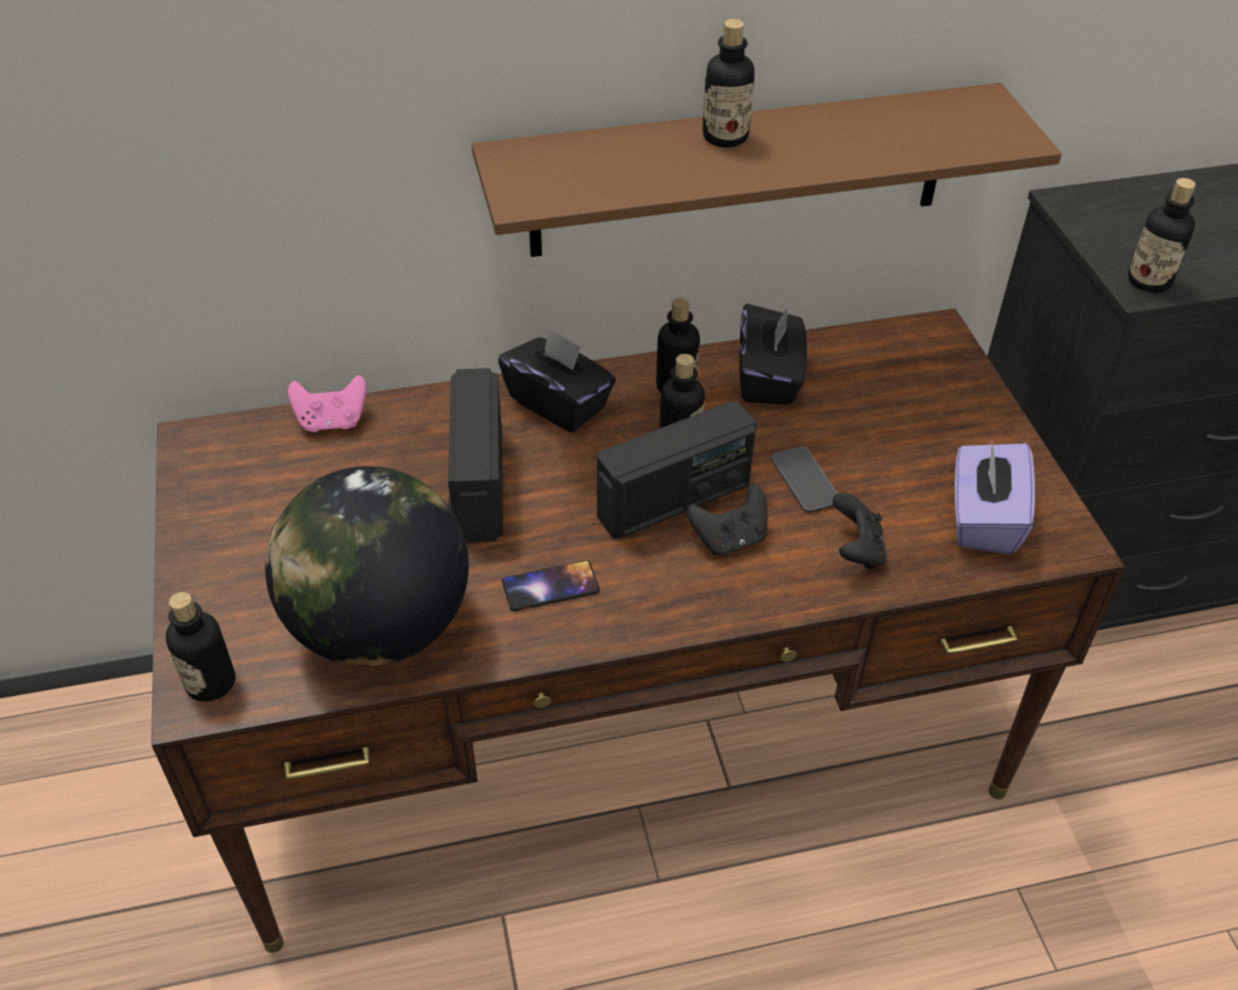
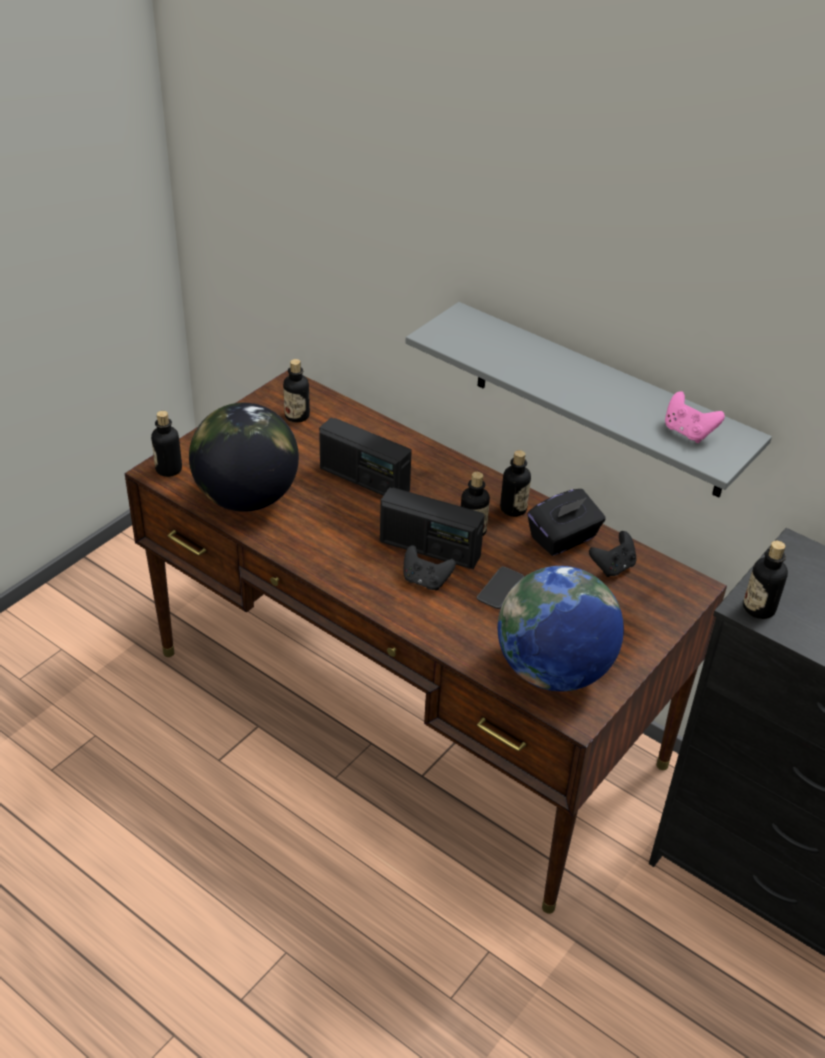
camera: 50 degrees right, 5 degrees down
pink game controller [288,375,366,432] -> pink game controller moved to [665,391,725,443]
radio [448,368,503,543] -> radio turned 105 degrees counterclockwise [319,417,412,496]
brown shelf [472,83,1062,257] -> grey shelf [406,302,772,498]
black tissue box [498,327,616,433] -> none
phone [502,560,600,611] -> none
bottle [702,19,755,147] -> bottle moved to [283,359,310,423]
black game controller [832,492,887,570] -> black game controller moved to [589,531,637,577]
purple tissue box [954,441,1035,554] -> globe [498,566,624,691]

